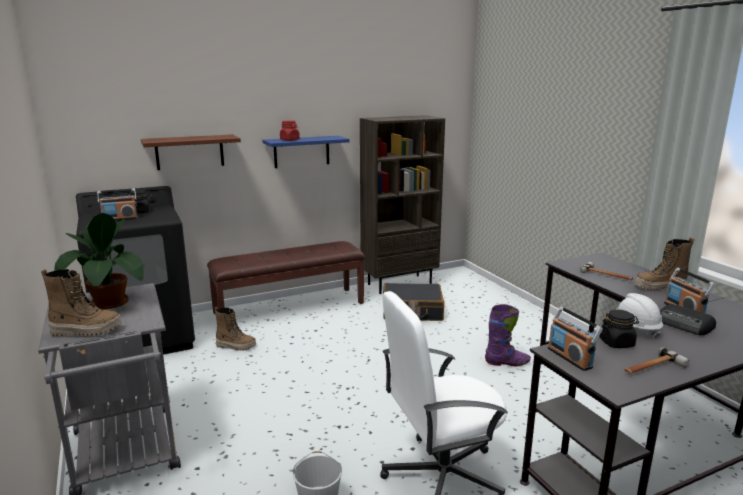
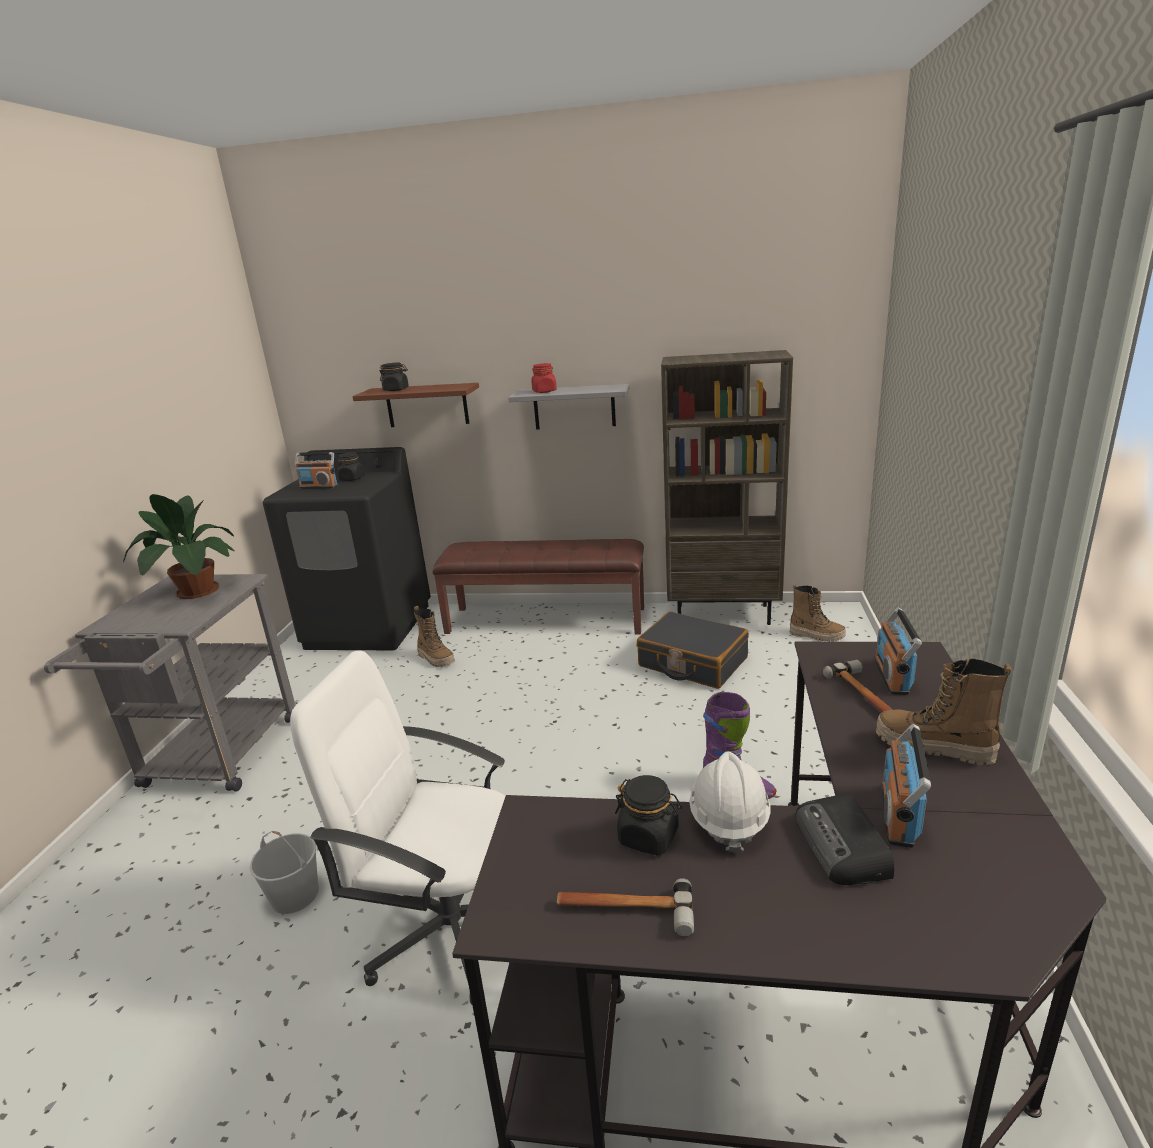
camera: 35 degrees right, 5 degrees up
boot [41,269,122,336] -> boot moved to [789,584,846,642]
blue shelf [262,136,350,168] -> grey shelf [508,384,629,430]
radio [548,306,603,371] -> radio moved to [875,607,922,695]
none -> black jar [380,363,409,391]

